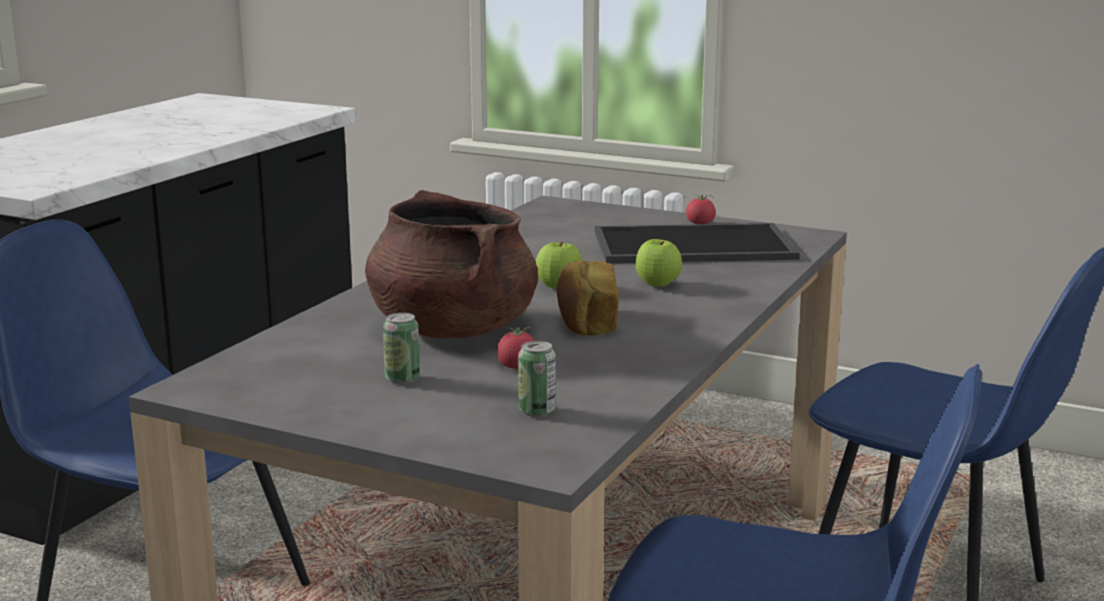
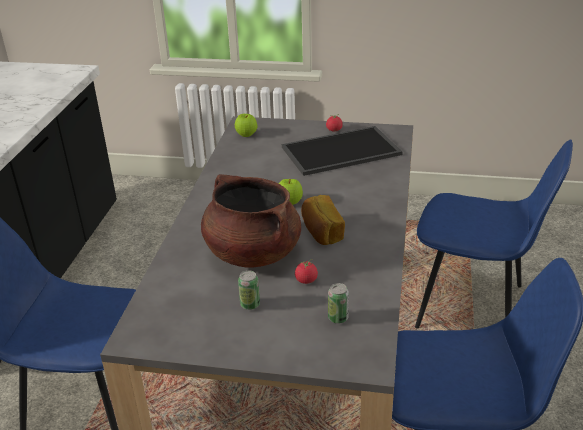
camera: 15 degrees left, 15 degrees up
apple [636,239,682,287] -> apple moved to [235,114,257,137]

